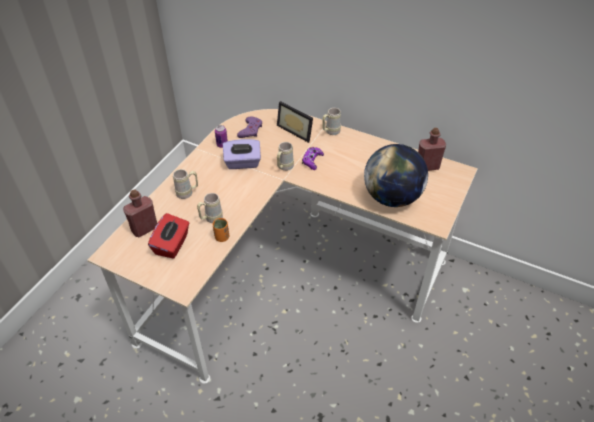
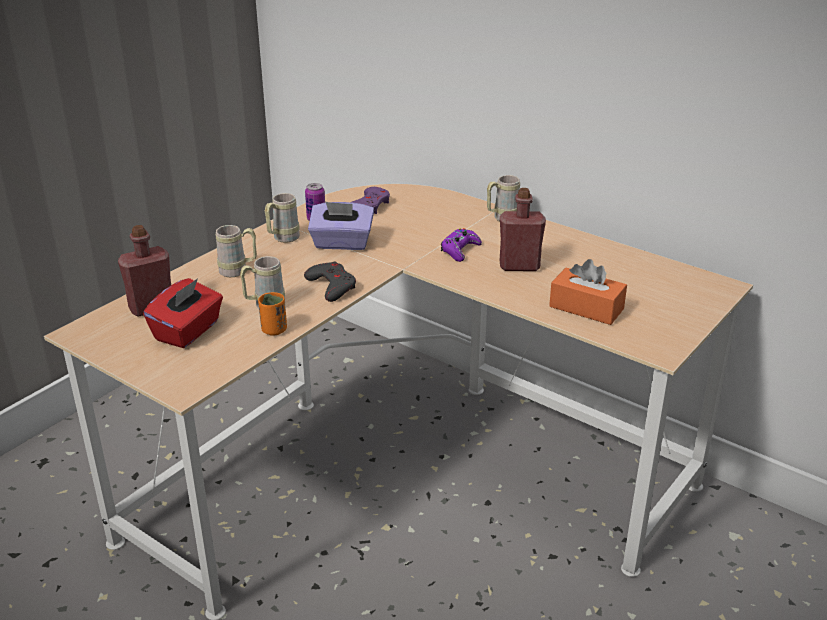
camera: 10 degrees right, 15 degrees down
picture frame [277,101,313,143] -> none
beige mug [277,142,294,171] -> beige mug moved to [265,193,300,243]
globe [364,144,428,207] -> orange tissue box [549,259,627,325]
red bottle [418,128,446,171] -> red bottle moved to [500,188,546,271]
none -> grey game controller [304,262,356,302]

